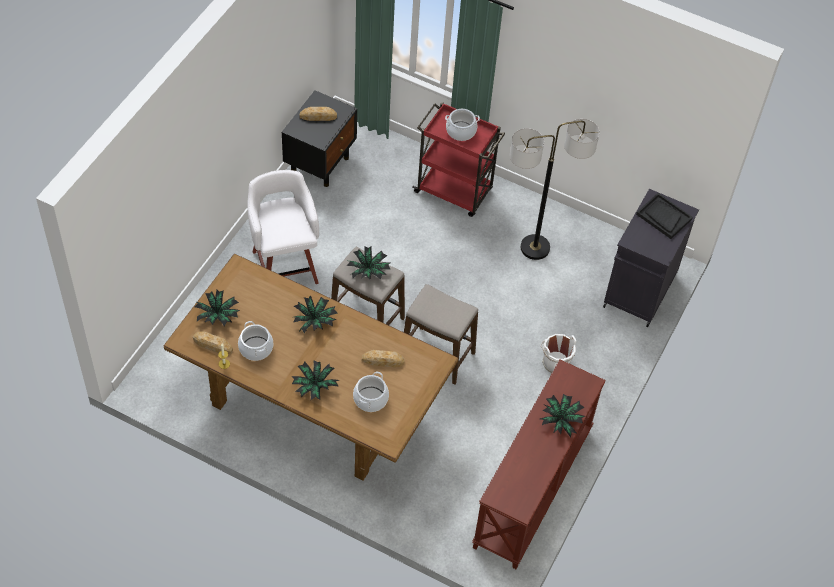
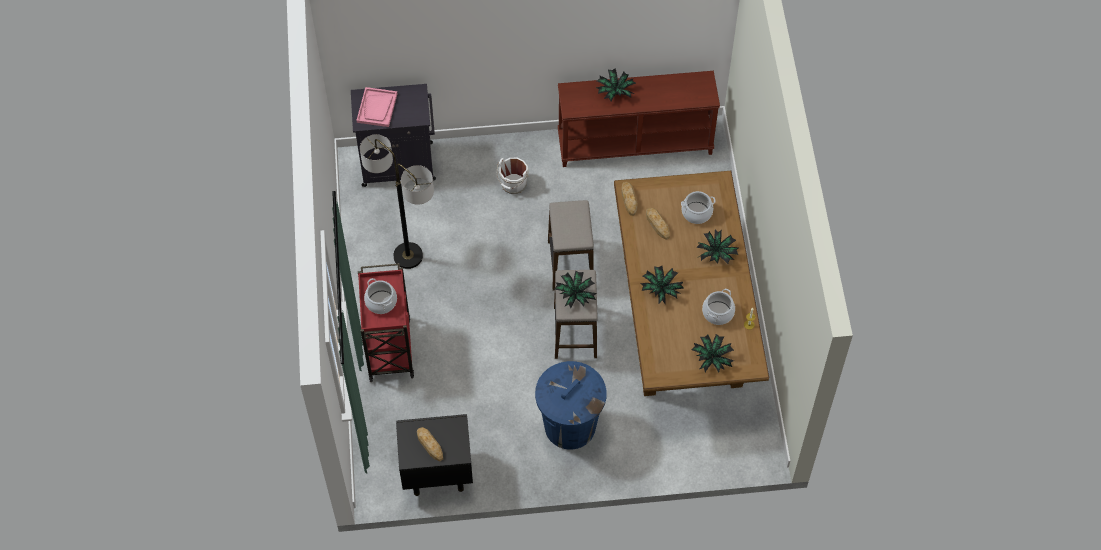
camera: 120 degrees left, 5 degrees up
bread [193,331,233,354] -> bread moved to [621,182,638,216]
white stool [247,170,319,284] -> blue trash can [535,361,606,449]
black tray [636,193,693,239] -> pink tray [356,87,397,127]

